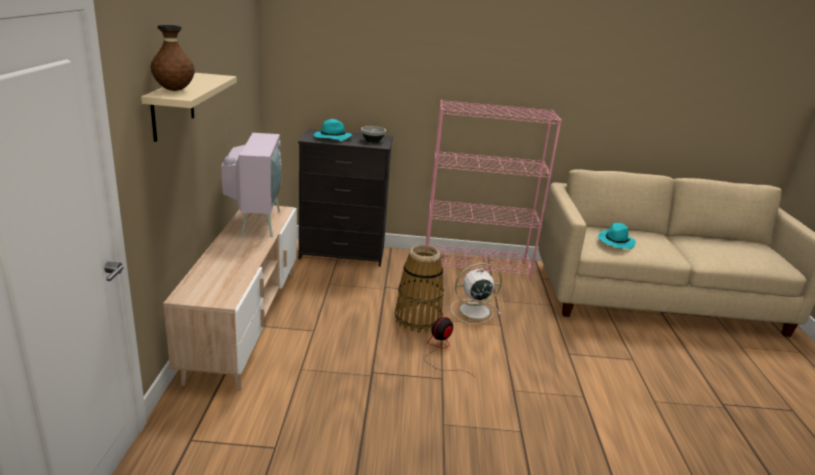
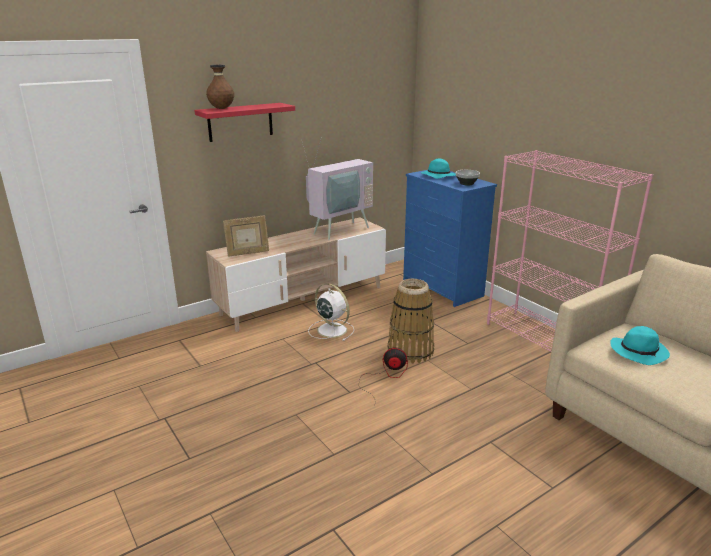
camera: 55 degrees right, 0 degrees up
beige shelf [141,73,237,142] -> red shelf [194,103,295,142]
black dresser [298,129,393,267] -> blue dresser [403,170,497,307]
white fan [451,263,502,324] -> white fan moved to [308,283,354,341]
none -> picture frame [223,215,269,257]

